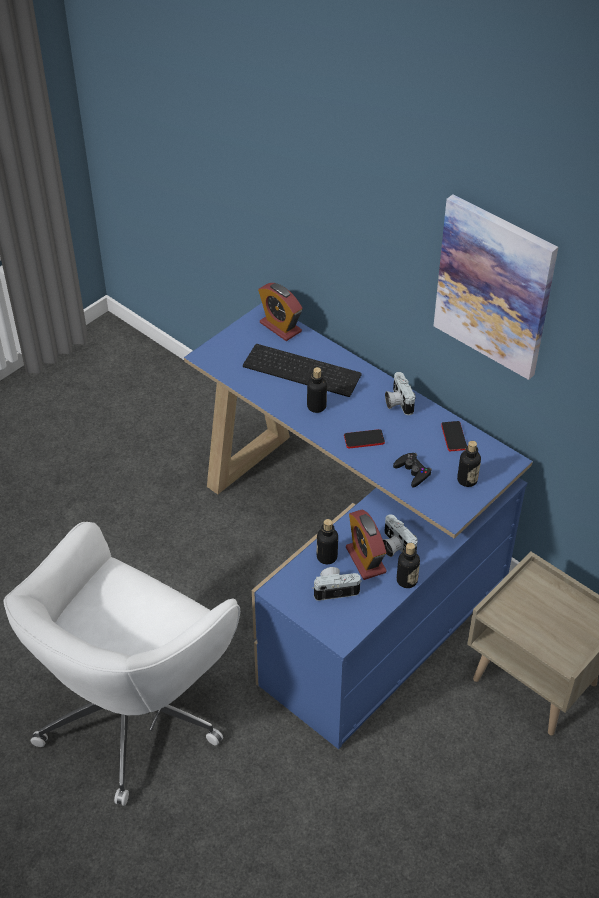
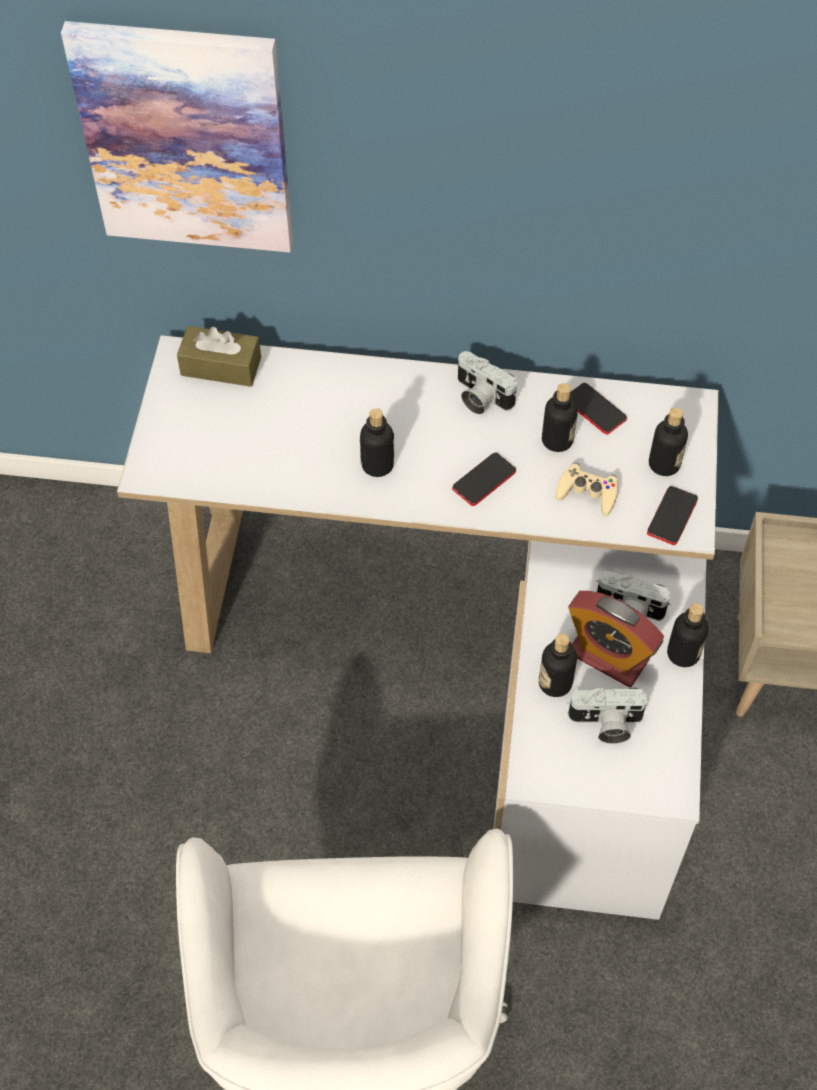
camera: 35 degrees left, 10 degrees up
blue desk [184,303,533,749] -> white desk [117,335,719,920]
keyboard [243,344,362,397] -> none
alarm clock [258,283,302,341] -> brown tissue box [177,326,261,387]
camera [313,567,362,601] -> camera turned 135 degrees counterclockwise [567,687,649,744]
black game controller [393,453,432,488] -> beige game controller [556,463,618,516]
picture [433,194,558,380] -> picture moved to [61,21,293,252]
none -> bottle [542,383,578,452]
none -> phone [647,486,698,545]

